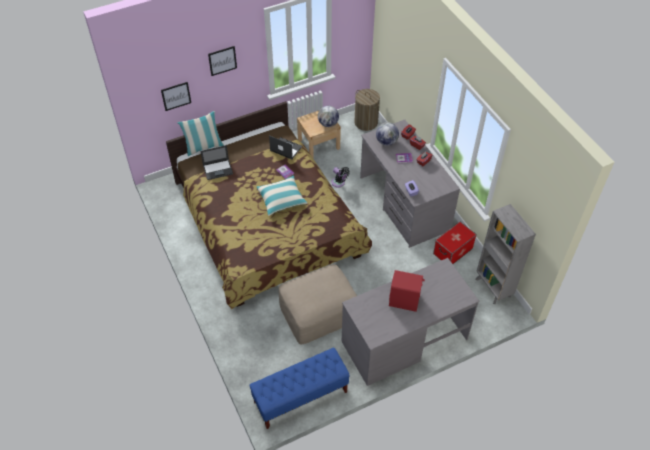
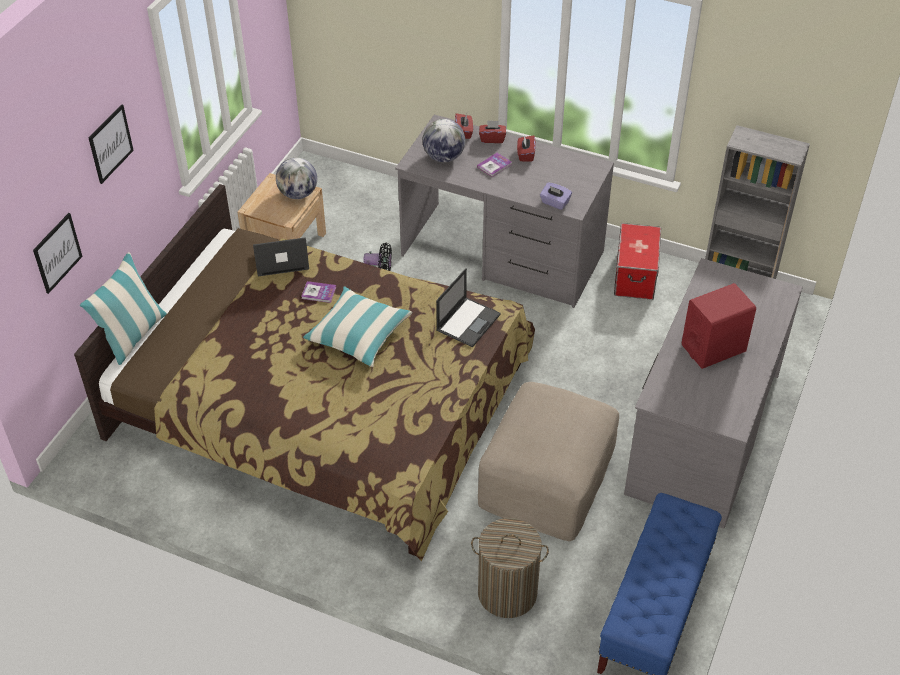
camera: 40 degrees left, 5 degrees down
laptop [200,145,233,180] -> laptop moved to [436,268,501,347]
laundry basket [354,89,380,131] -> laundry basket moved to [471,518,549,618]

